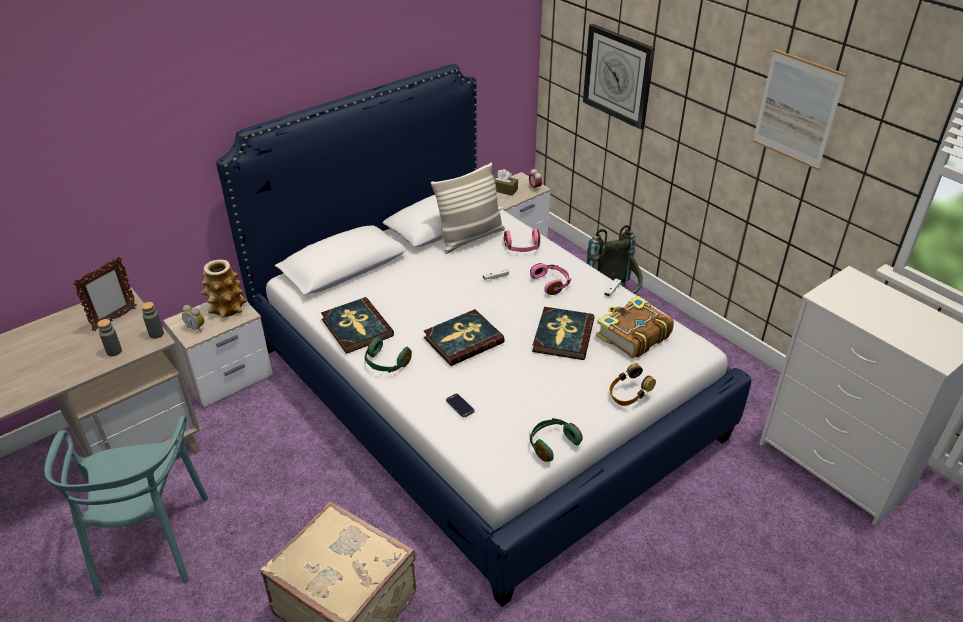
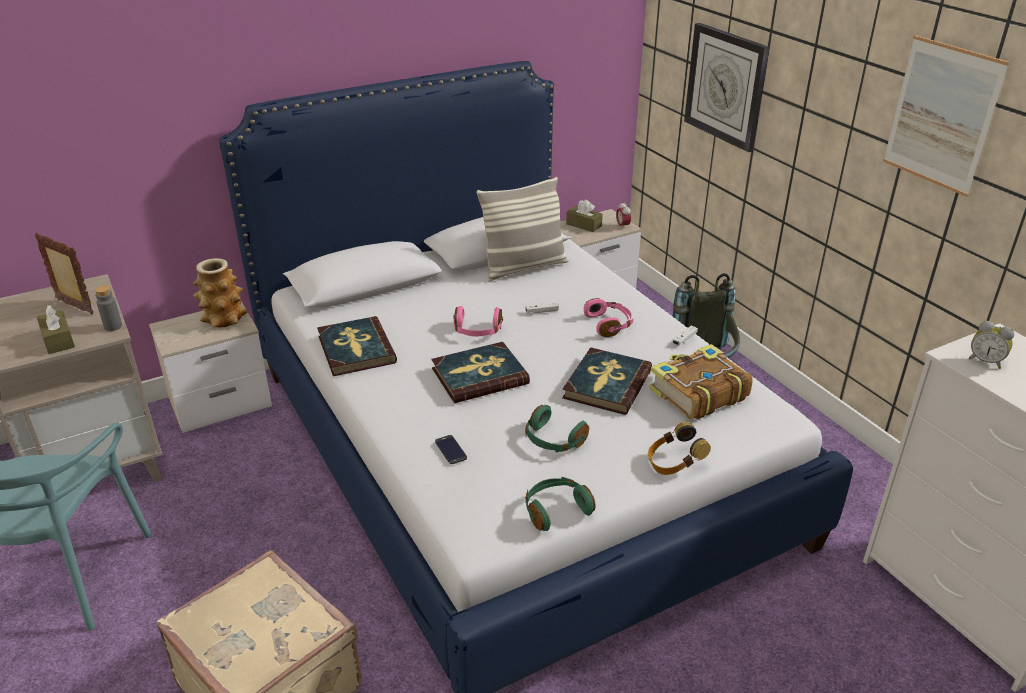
camera: 10 degrees right, 5 degrees down
picture frame [73,256,137,331] -> picture frame turned 105 degrees counterclockwise [35,233,94,315]
grey bottle [97,319,122,356] -> brown tissue box [37,305,75,354]
alarm clock [182,305,204,332] -> alarm clock moved to [969,321,1014,369]
green headphones [365,337,412,373] -> green headphones moved to [525,405,589,452]
pink headphones [503,228,541,252] -> pink headphones moved to [453,306,503,336]

